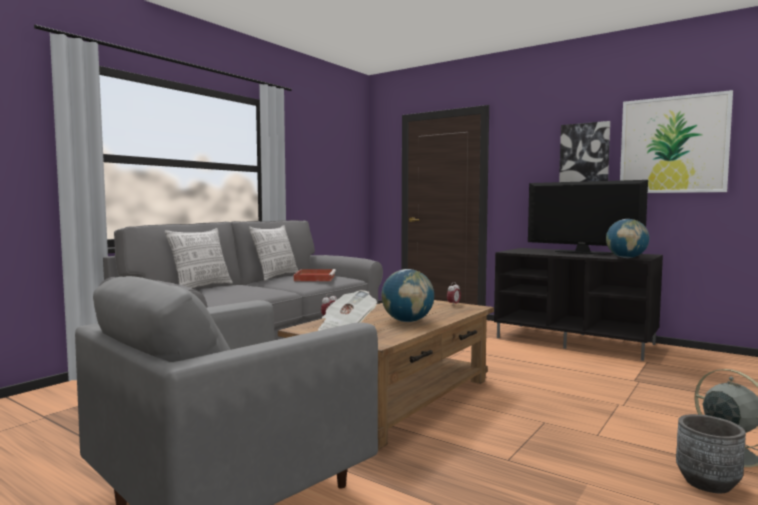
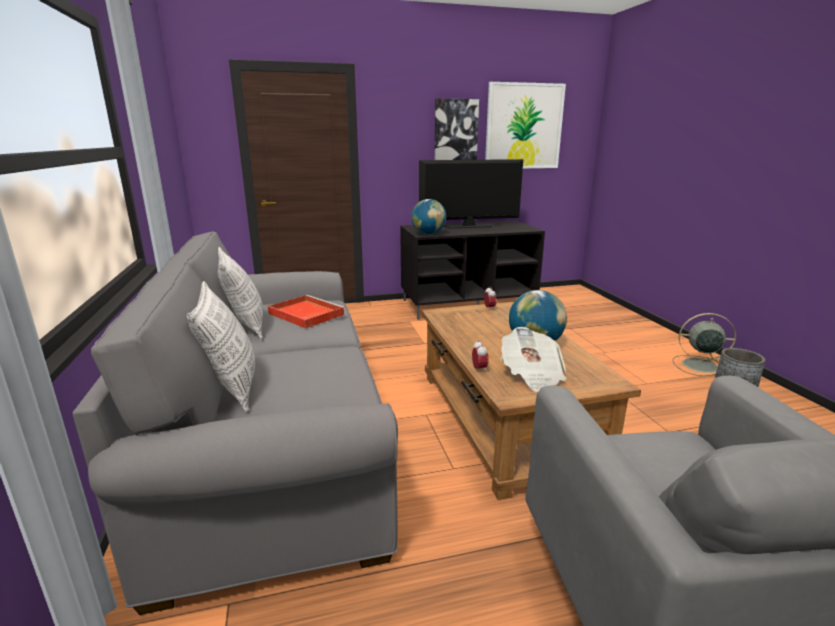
camera: 50 degrees left, 15 degrees up
globe [606,219,649,258] -> globe moved to [411,199,446,235]

